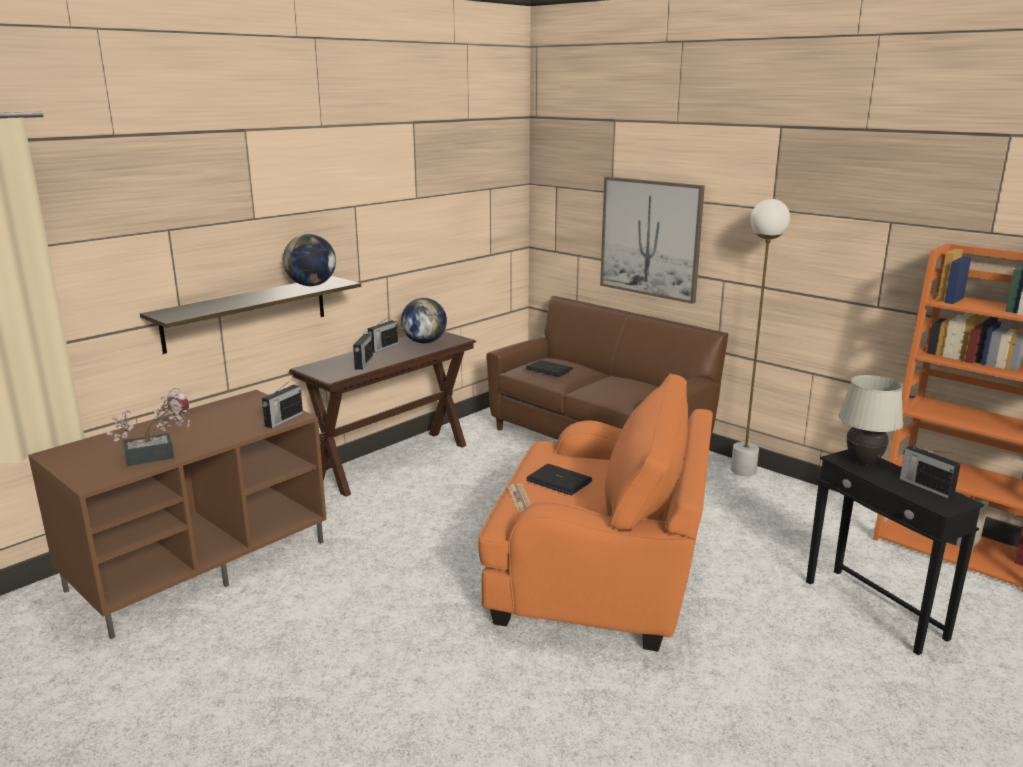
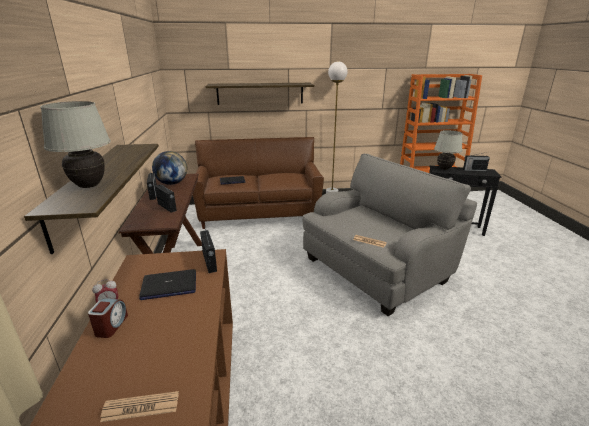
camera: 50 degrees left, 5 degrees up
potted plant [106,394,190,466] -> none
globe [283,234,336,286] -> none
orange armchair [478,373,713,652] -> grey armchair [303,154,477,316]
laptop [526,464,592,495] -> laptop moved to [139,269,196,300]
picture [600,177,705,304] -> shelf [206,83,314,105]
none -> white table lamp [40,101,111,188]
none -> alarm clock [88,299,128,338]
none -> newspaper [100,391,179,422]

